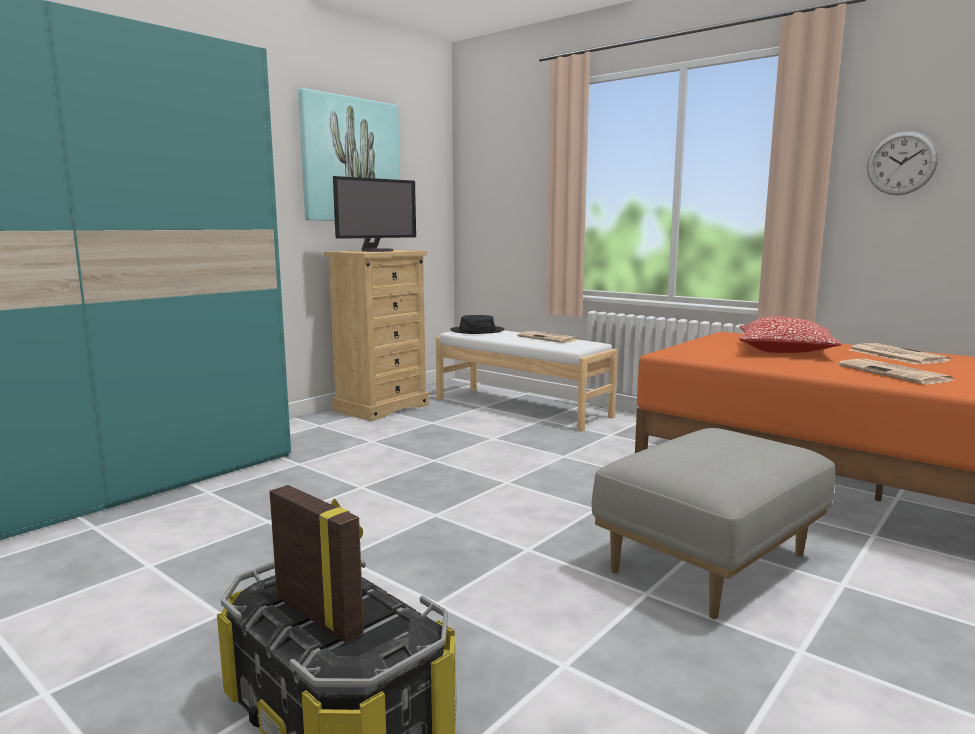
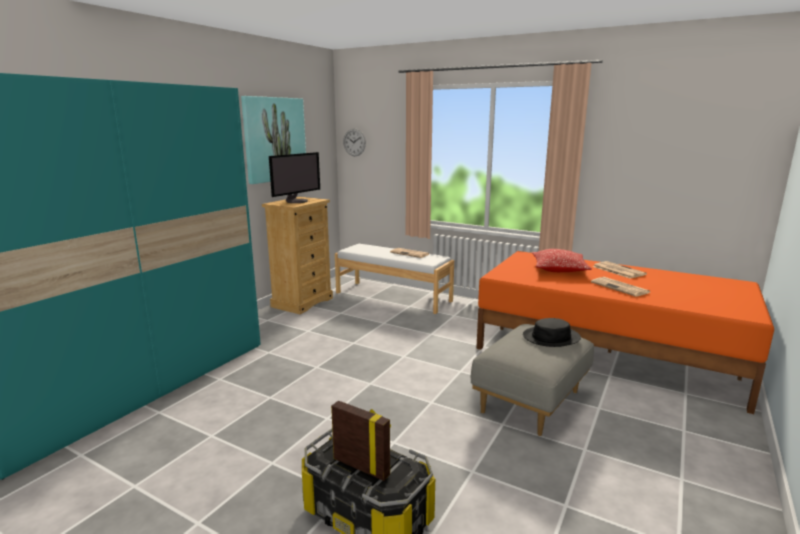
camera: 10 degrees left, 5 degrees up
black hat [450,315,505,334] -> black hat moved to [523,318,581,347]
wall clock [867,131,938,195] -> wall clock moved to [343,128,366,156]

